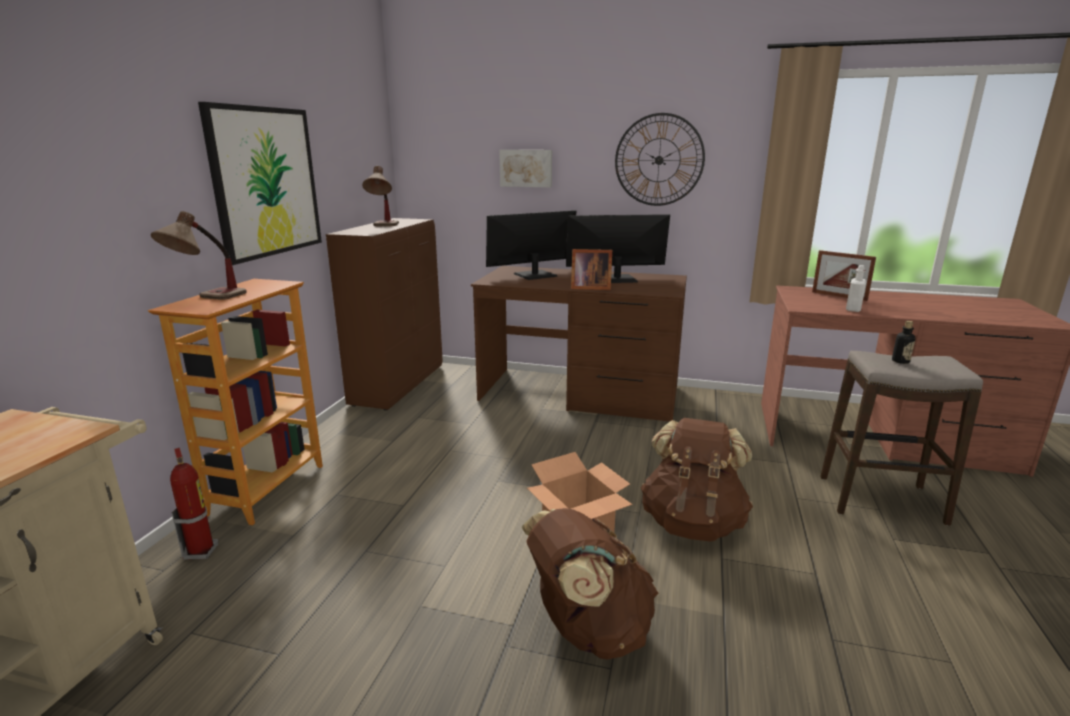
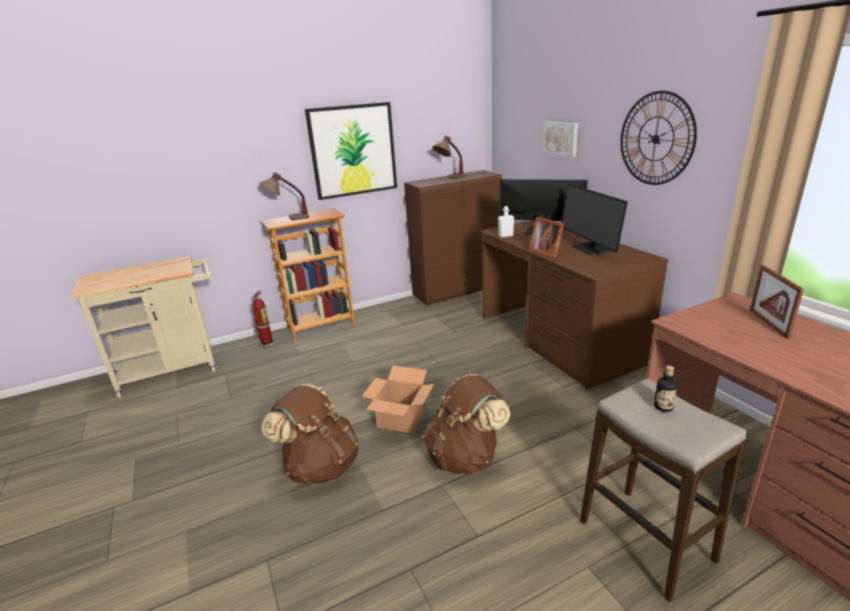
camera: 50 degrees right, 5 degrees up
monitor [566,214,670,283] -> monitor turned 150 degrees counterclockwise [561,183,628,255]
white bottle [846,265,866,312] -> white bottle moved to [498,206,514,238]

